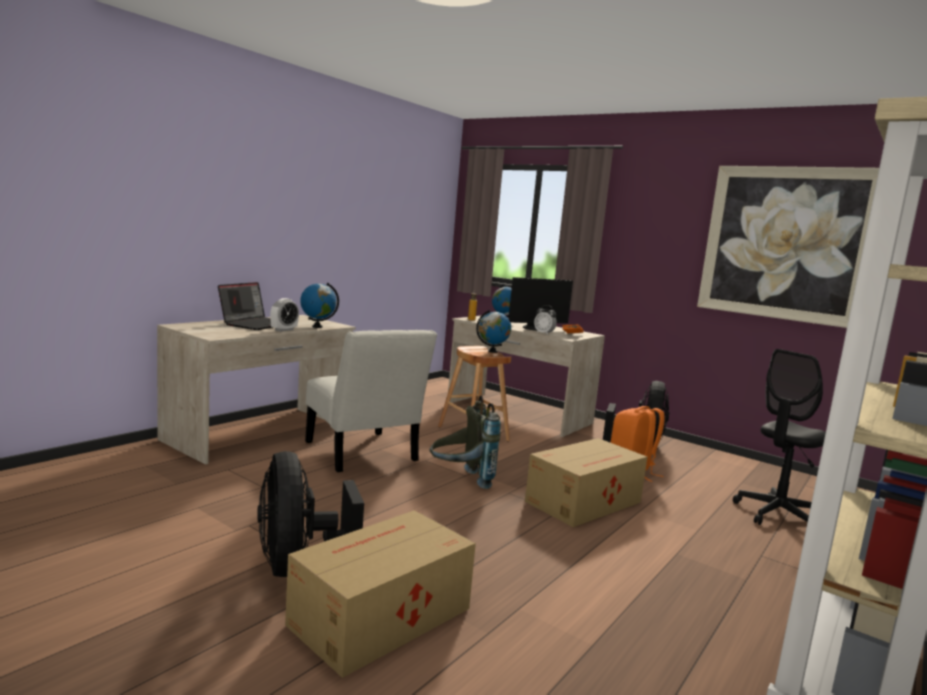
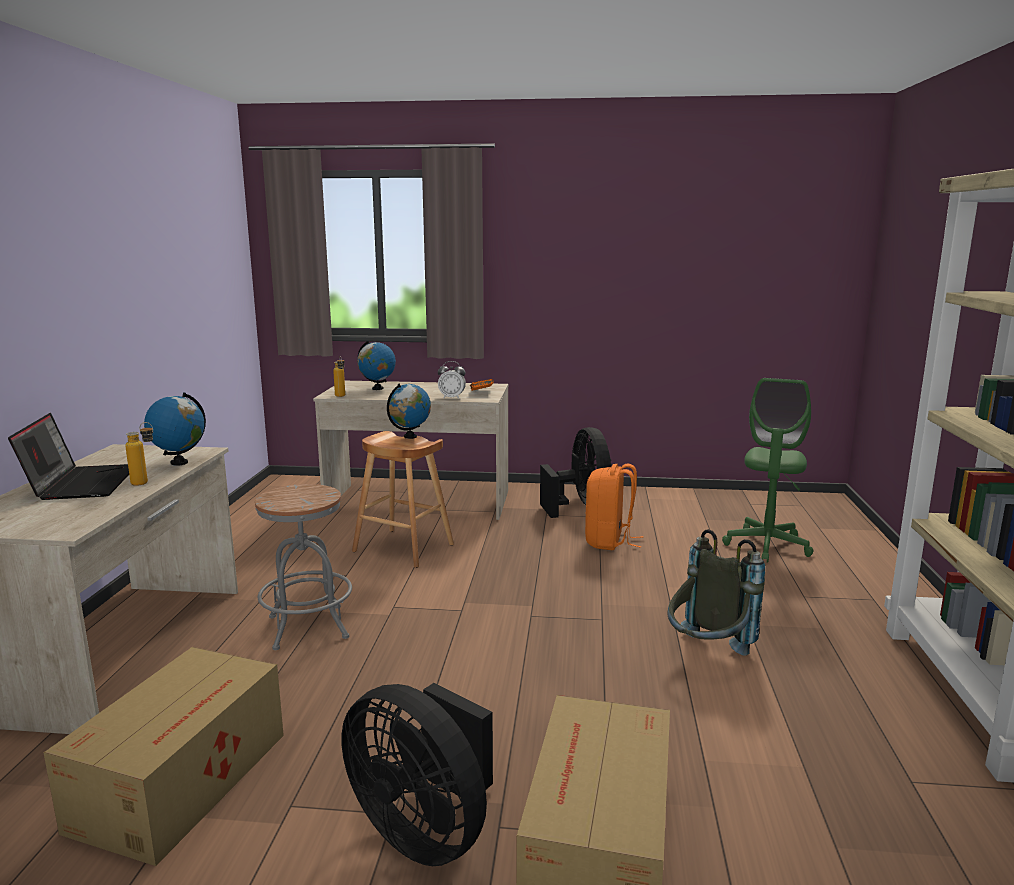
camera: 30 degrees left, 5 degrees up
alarm clock [270,298,299,332] -> bottle [125,422,153,486]
white chair [305,330,437,472] -> grey stool [255,484,352,650]
grey backpack [430,395,501,489] -> grey backpack moved to [667,529,765,656]
monitor [508,277,573,331] -> none
cardboard box [525,438,647,527] -> cardboard box moved to [44,647,284,866]
picture [697,166,879,328] -> none
black office chair [733,349,826,525] -> green office chair [722,378,813,563]

